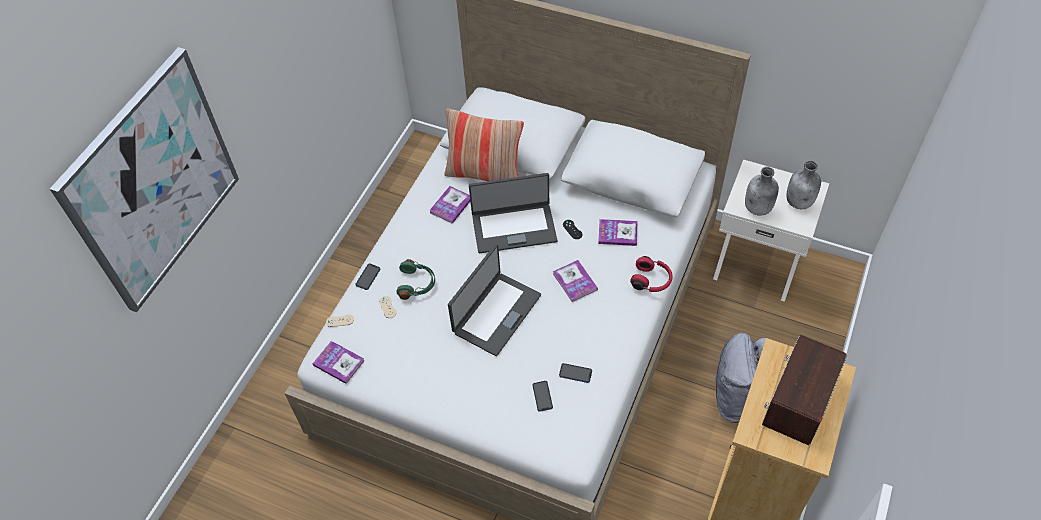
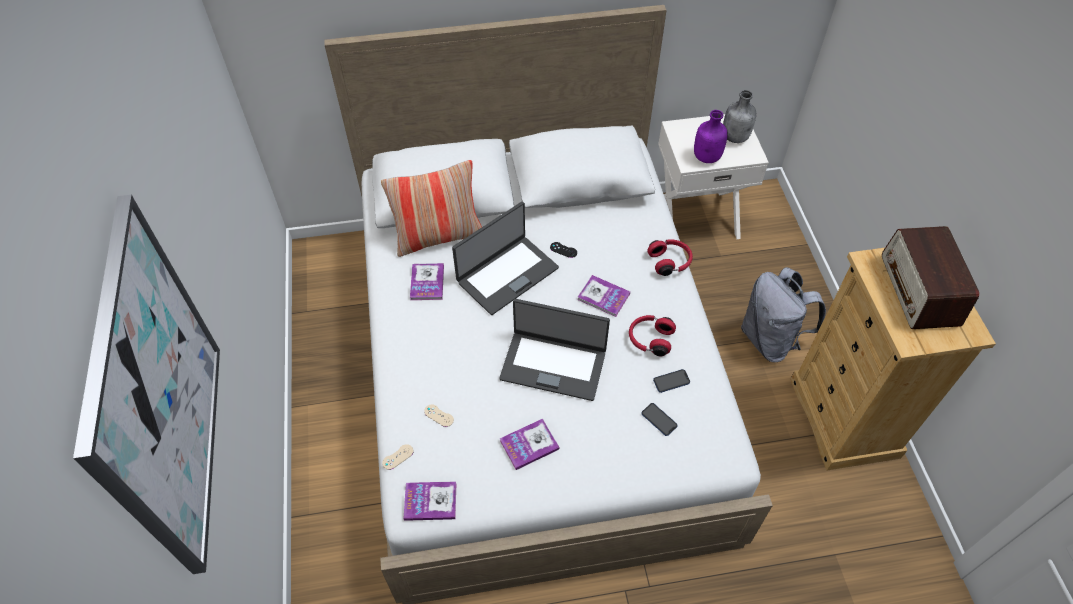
camera: 35 degrees left, 0 degrees up
phone [355,264,380,290] -> none
green headphones [396,259,435,300] -> none
laptop [448,244,541,356] -> laptop turned 105 degrees clockwise [499,299,610,401]
book [598,219,637,246] -> book moved to [500,418,559,470]
grey bottle [745,167,779,216] -> purple bottle [694,110,728,163]
none -> red headphones [629,315,676,356]

